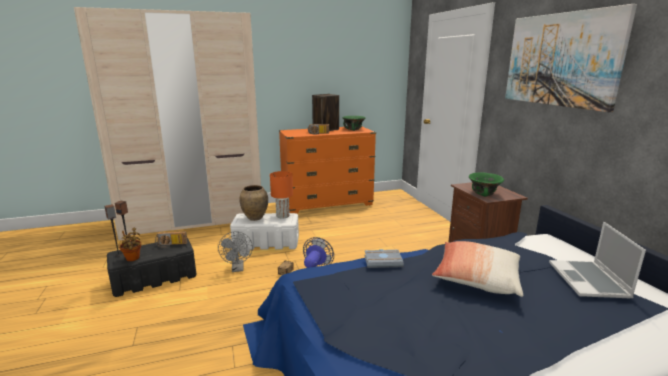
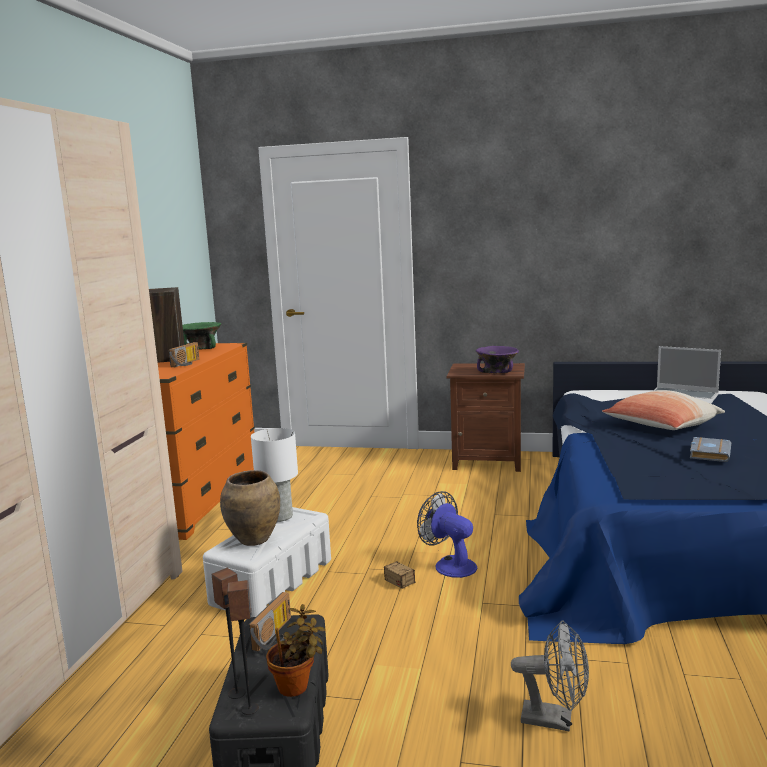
camera: 60 degrees left, 5 degrees down
grey fan [218,231,253,272] -> grey fan moved to [511,620,589,732]
orange table lamp [270,171,293,219] -> white table lamp [251,428,298,522]
grey book [365,249,404,268] -> grey book moved to [690,437,731,462]
green bowl [469,172,504,197] -> purple bowl [476,346,519,373]
picture [505,4,637,112] -> none

